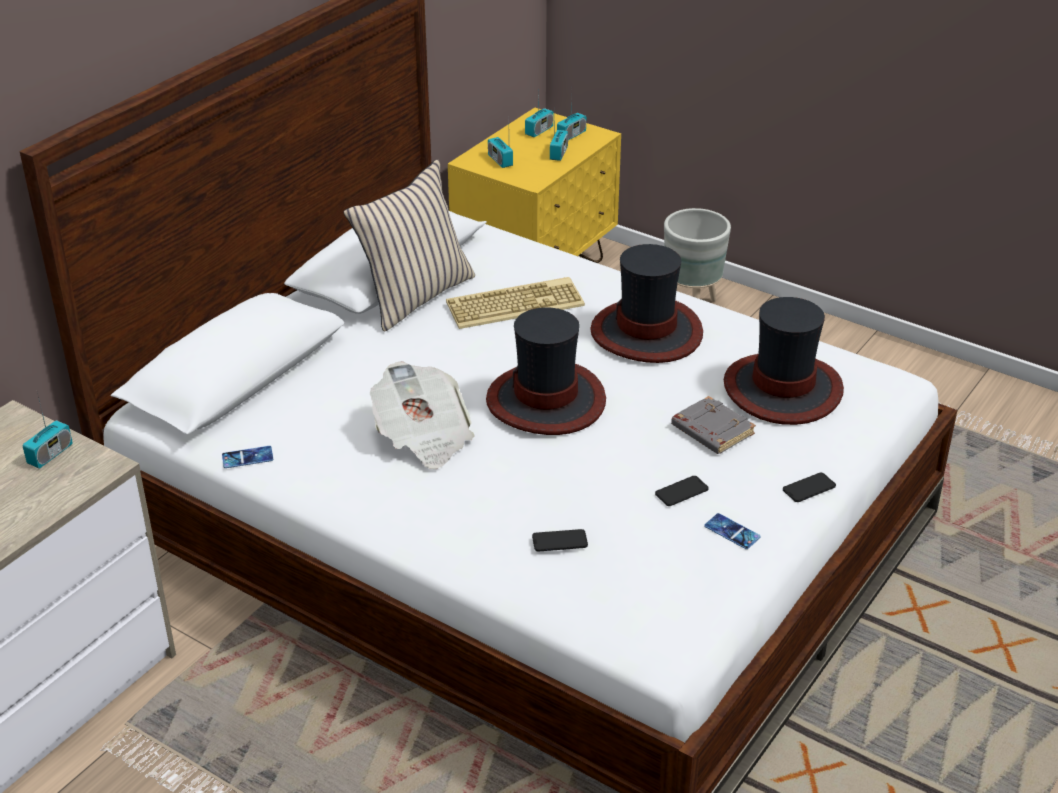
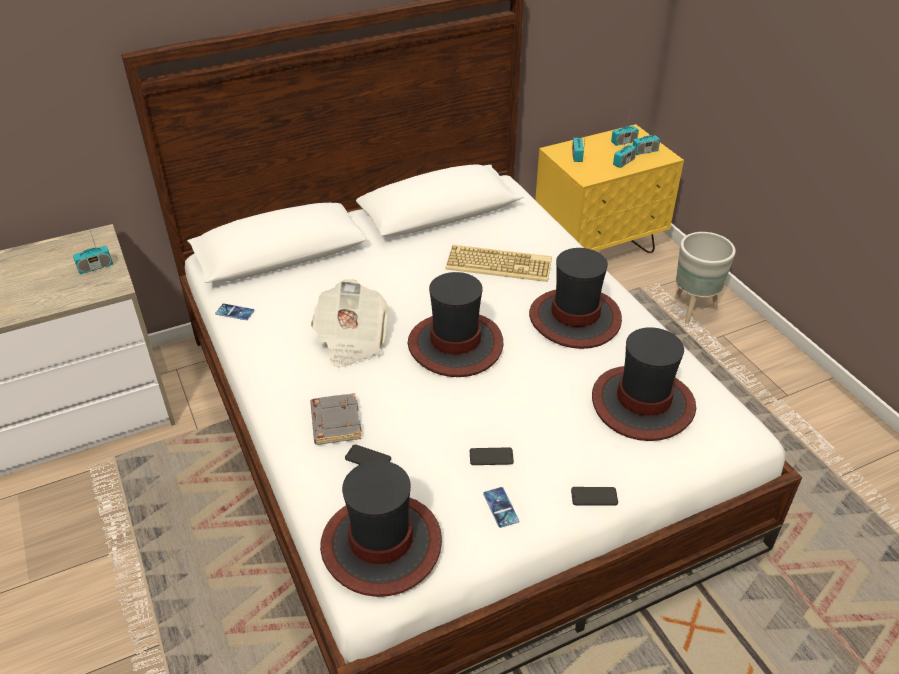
camera: 30 degrees right, 5 degrees up
beige pillow [344,159,475,332] -> none
grey book [671,396,756,454] -> grey book moved to [310,393,362,445]
none -> hat [320,460,442,597]

